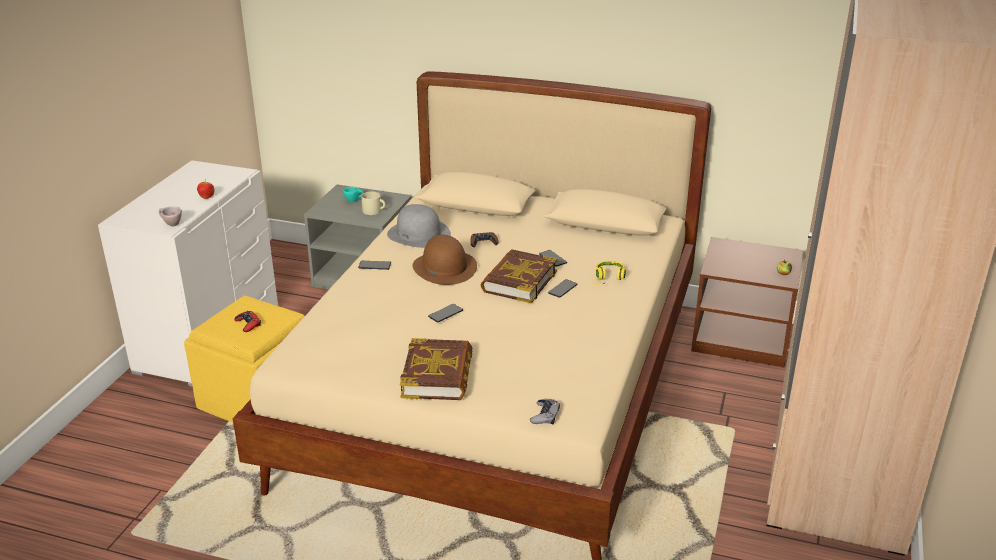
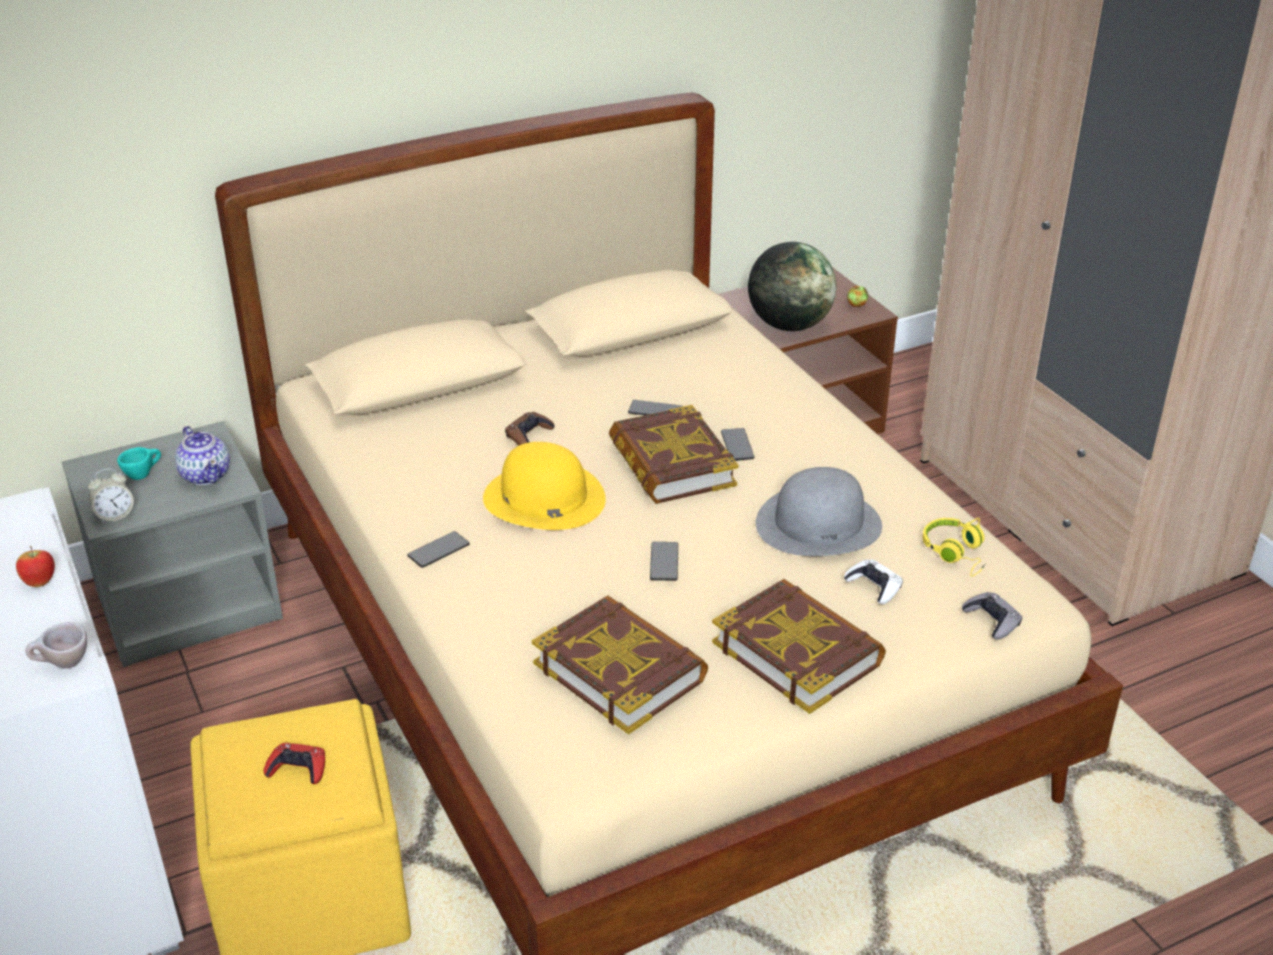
camera: 45 degrees left, 5 degrees up
beige mug [361,191,386,215] -> teapot [175,426,230,485]
grey hat [387,204,451,248] -> grey hat moved to [756,467,882,556]
brown hat [412,235,477,285] -> yellow hat [483,442,606,530]
yellow headphones [593,261,626,285] -> yellow headphones moved to [922,518,986,577]
none -> alarm clock [88,469,134,524]
none -> book [532,595,708,734]
none -> globe [748,242,836,331]
none -> white game controller [844,559,903,604]

